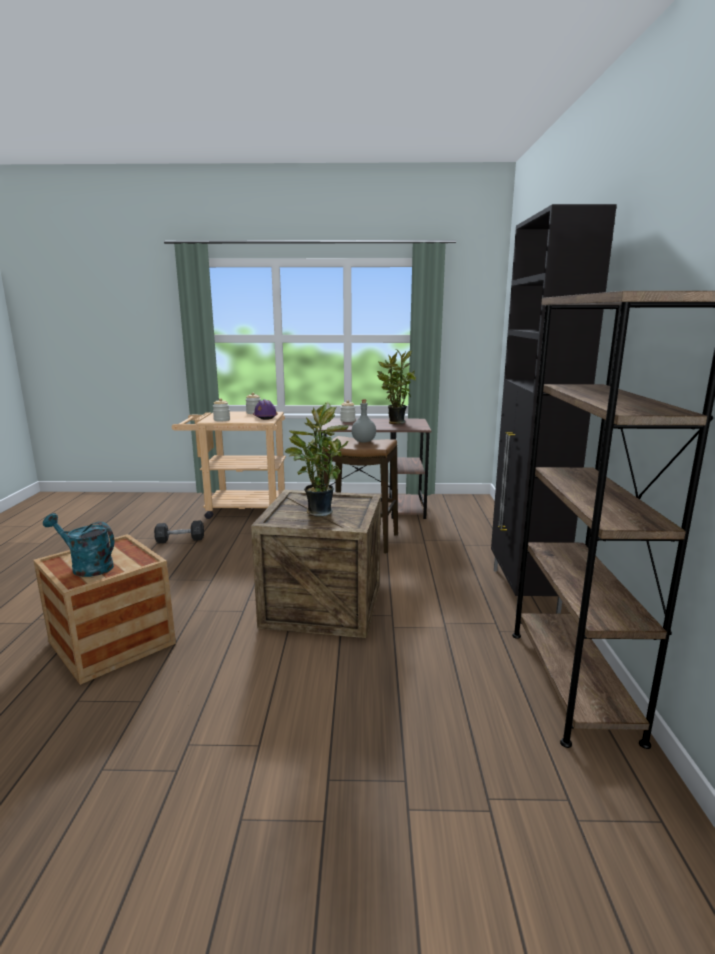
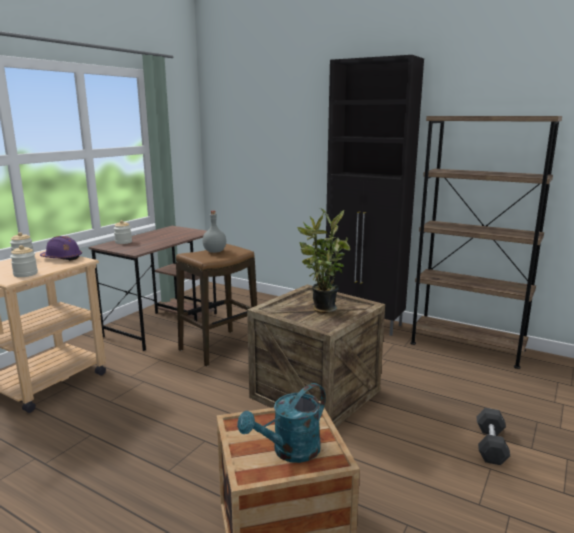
camera: 60 degrees left, 0 degrees up
grey dumbbell [154,520,204,544] -> grey dumbbell moved to [477,408,510,465]
potted plant [377,349,416,424] -> none

